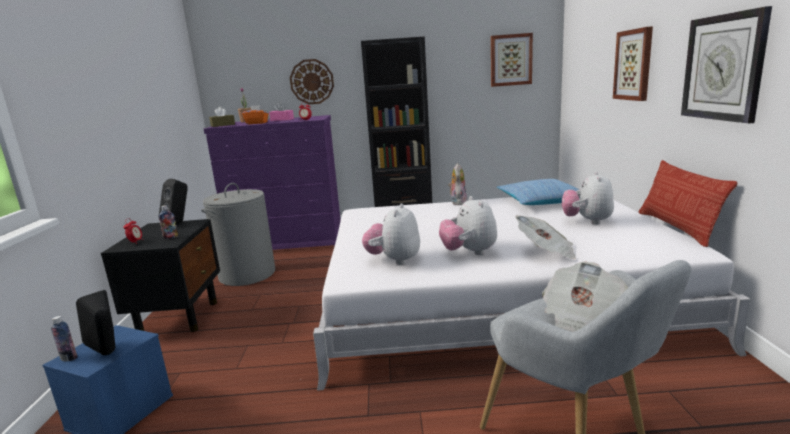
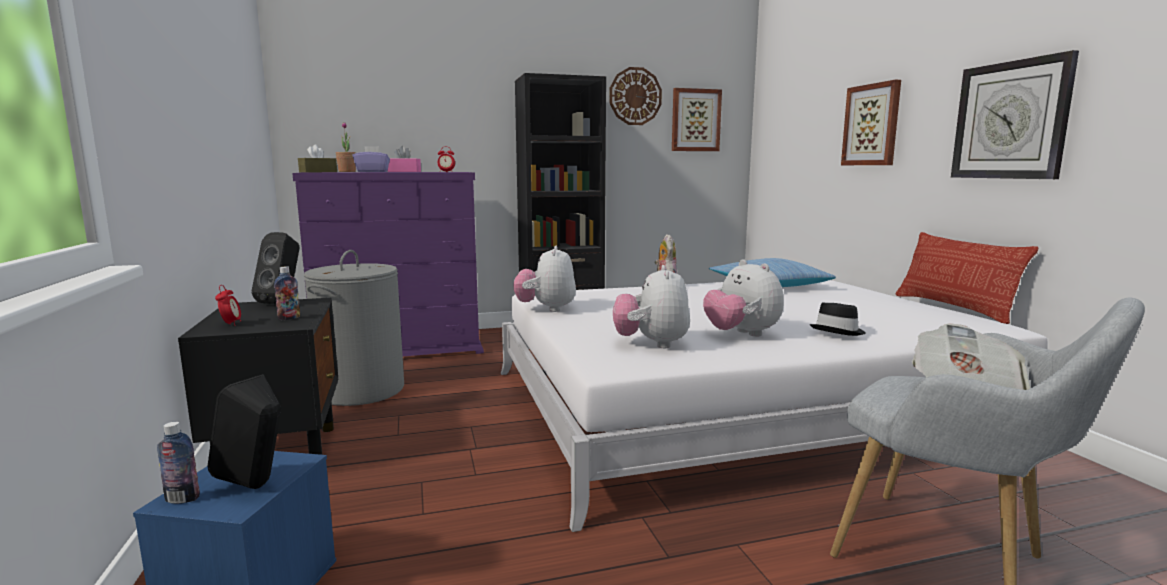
camera: 15 degrees left, 5 degrees down
orange tissue box [242,105,269,124] -> purple tissue box [353,146,390,172]
wall clock [290,59,334,104] -> wall clock moved to [609,67,662,125]
newspaper [515,215,576,259] -> black hat [810,302,866,336]
plush toy [562,171,614,225] -> plush toy moved to [514,246,576,312]

